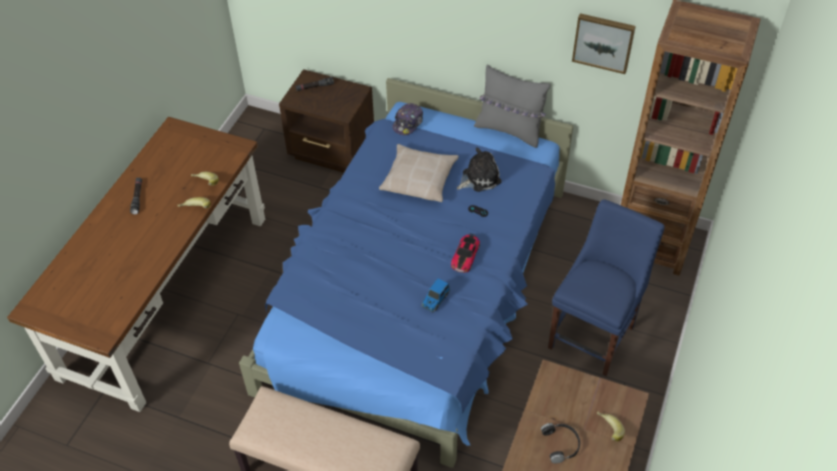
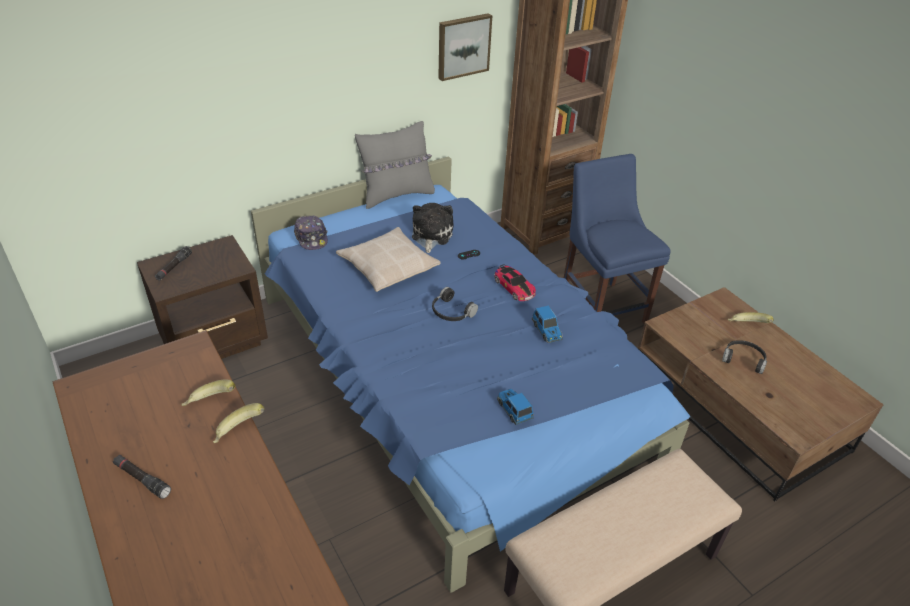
camera: 55 degrees left, 10 degrees down
none -> black headphones [432,287,478,321]
none -> toy car [497,389,534,425]

